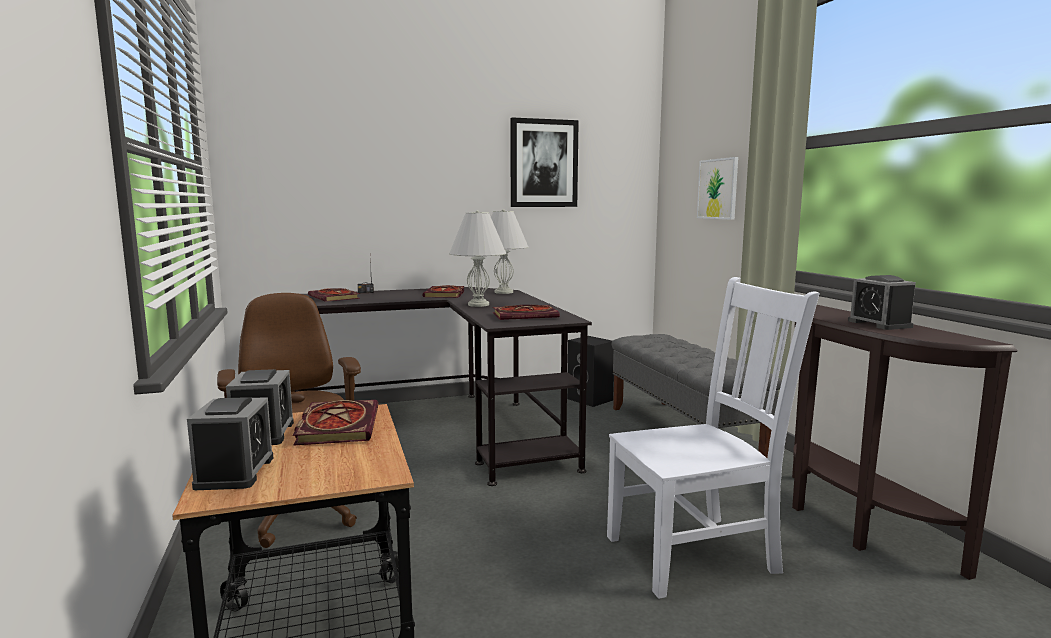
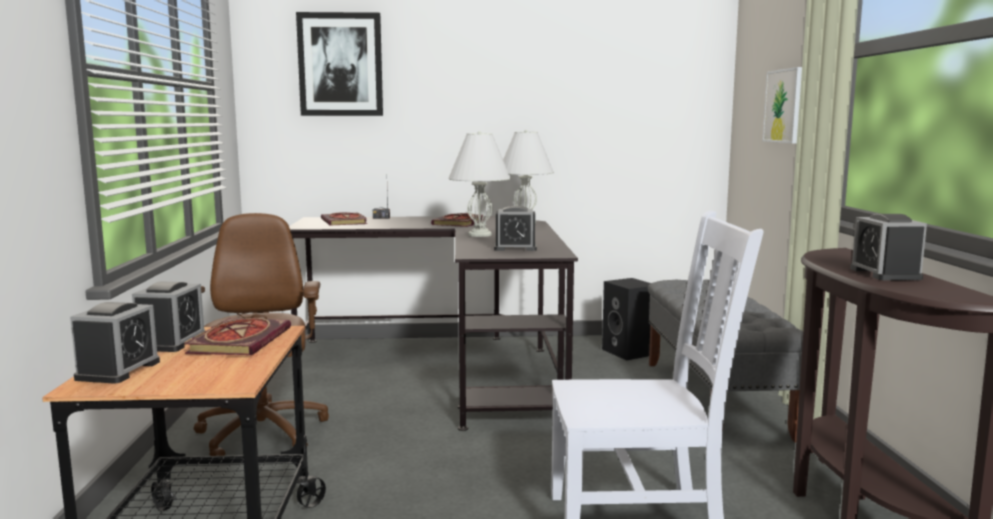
camera: 15 degrees right, 0 degrees up
book [493,305,560,320] -> alarm clock [494,206,537,251]
picture [510,117,579,207] -> picture moved to [296,12,383,116]

